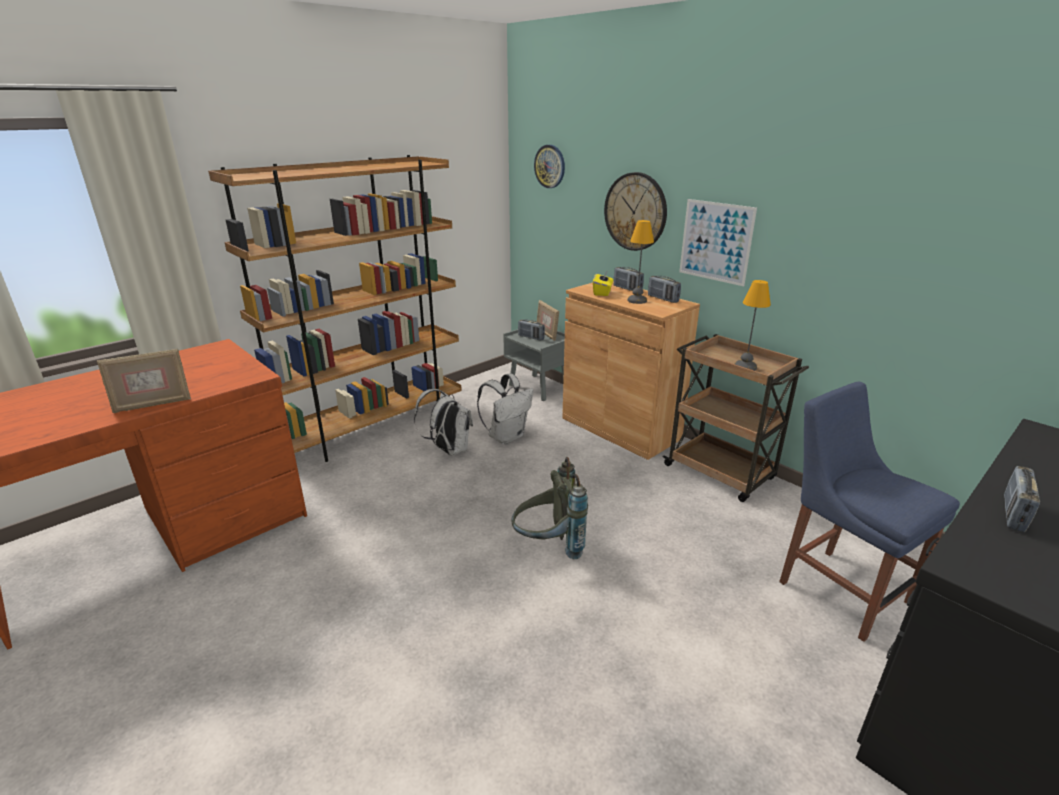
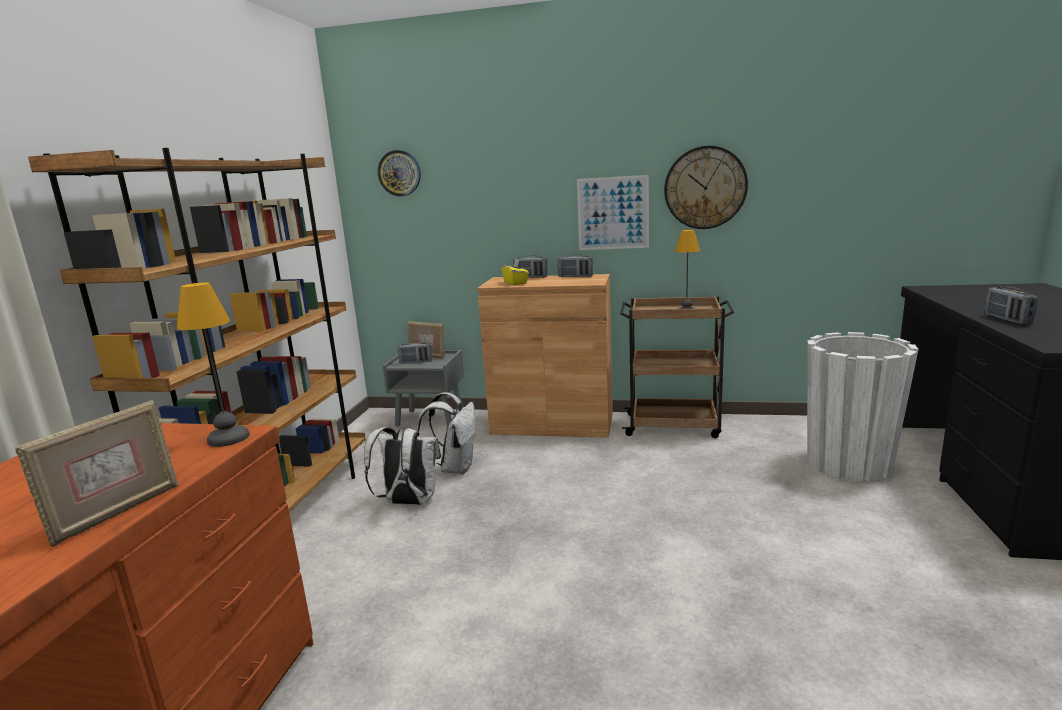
camera: 35 degrees left, 10 degrees down
grey backpack [511,457,588,559] -> none
wall clock [604,172,667,251] -> wall clock moved to [664,146,748,229]
table lamp [627,220,654,304] -> table lamp moved to [177,282,250,447]
blue chair [779,382,960,642] -> white planter [807,332,919,482]

